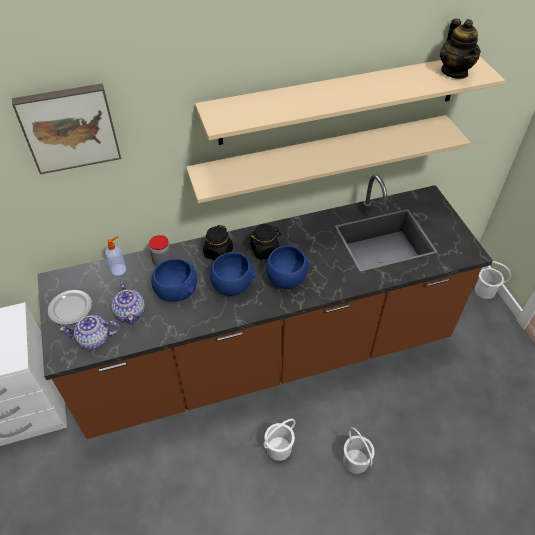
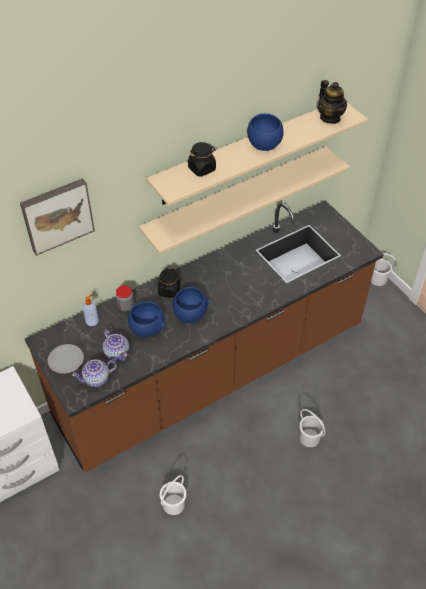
camera: 15 degrees left, 0 degrees up
black jar [249,224,281,260] -> black jar moved to [188,142,216,177]
white bucket [264,419,296,461] -> white bucket moved to [160,475,186,515]
blue bowl [266,245,309,289] -> blue bowl moved to [247,113,284,151]

